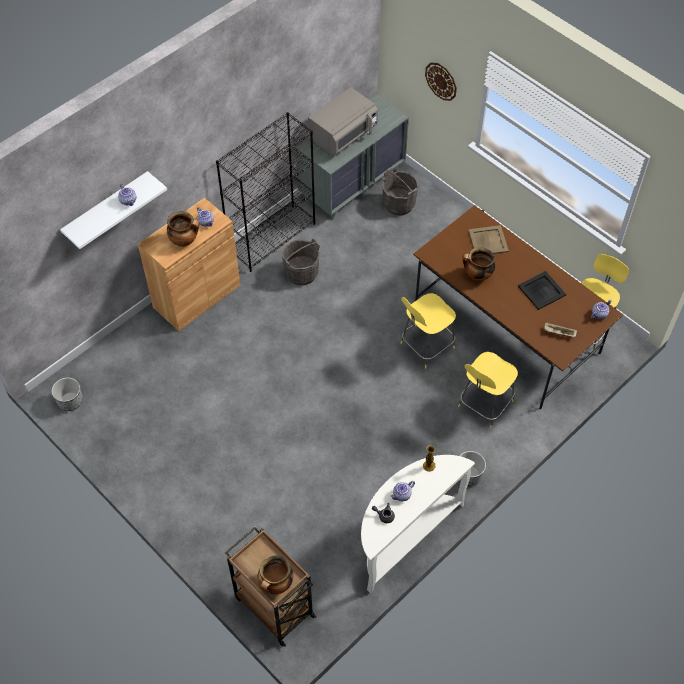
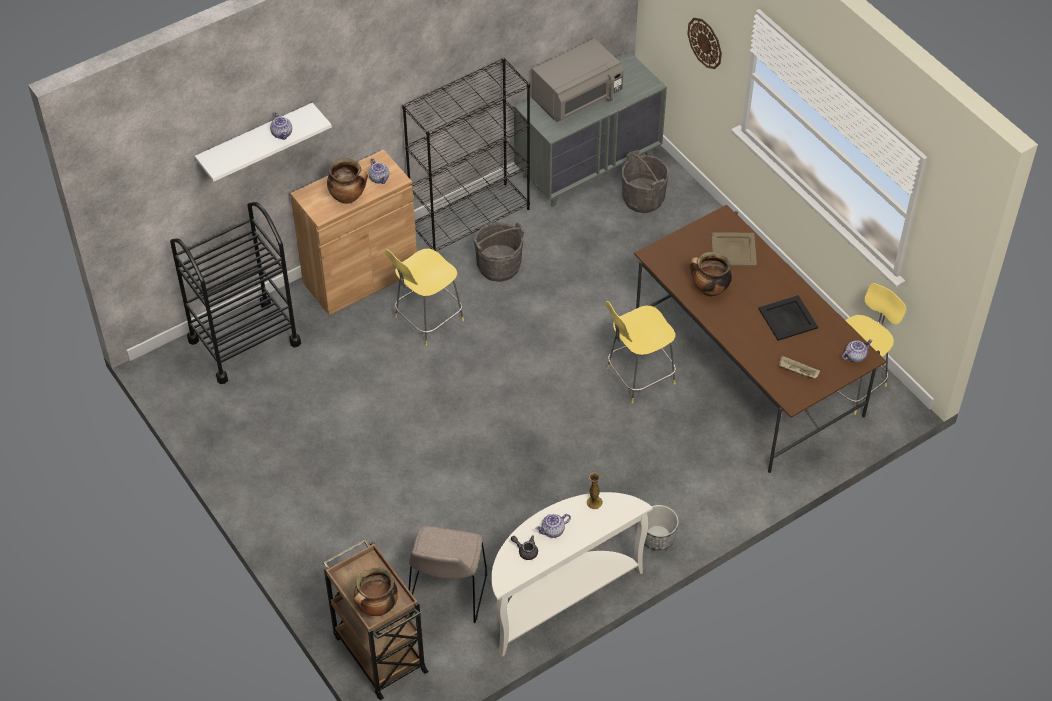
camera: 10 degrees right, 5 degrees down
planter [51,377,83,411] -> none
yellow stool [458,352,518,428] -> yellow stool moved to [385,249,464,346]
none -> black cart [170,202,301,384]
none -> beige chair [408,526,487,623]

